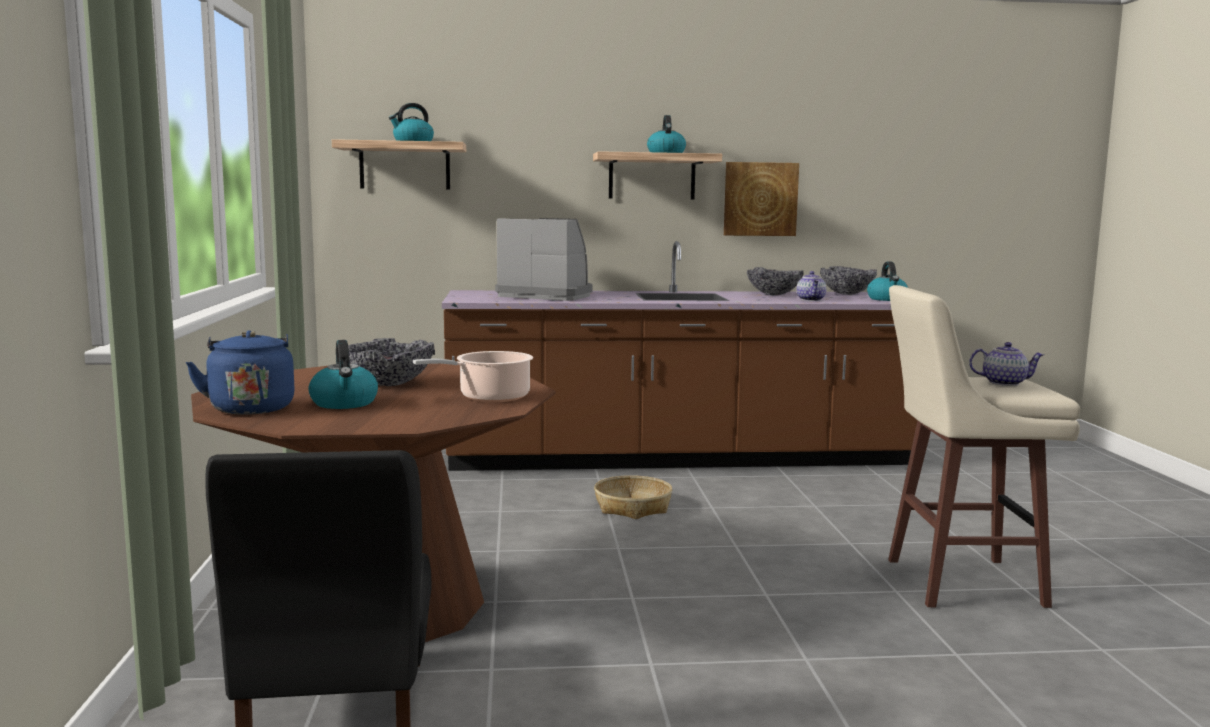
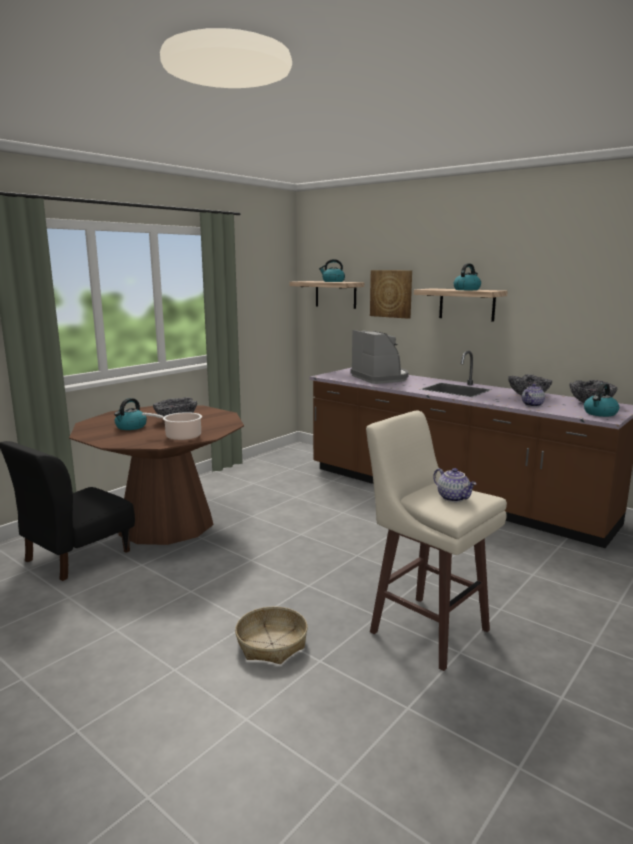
camera: 45 degrees right, 5 degrees up
blue kettle [186,330,295,415] -> none
basket [594,475,672,519] -> basket moved to [235,606,308,664]
picture [724,162,799,236] -> picture moved to [370,270,412,319]

